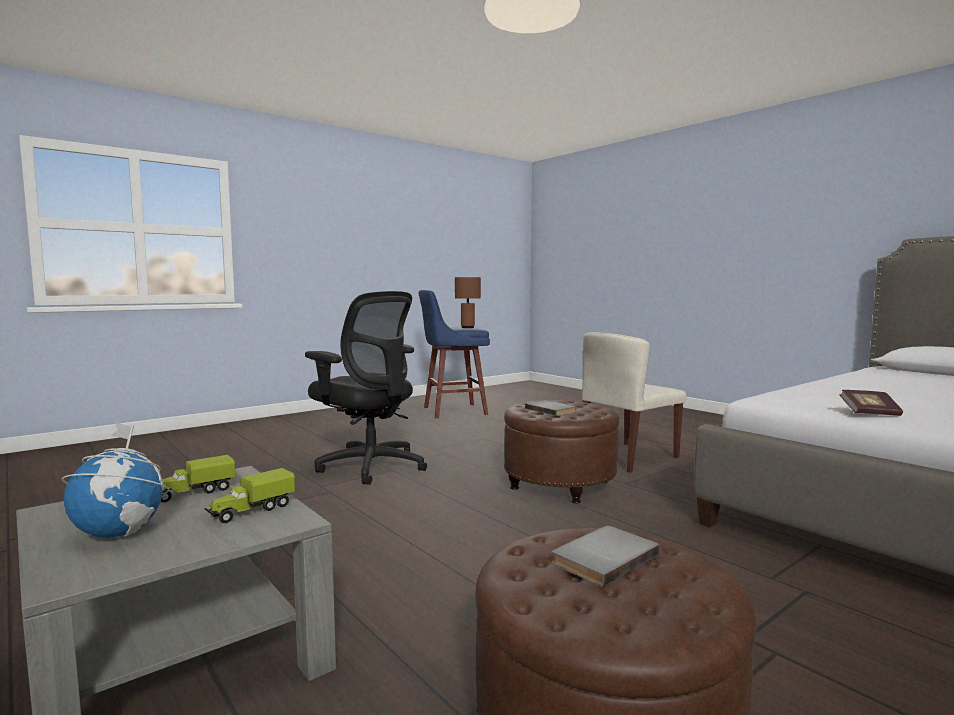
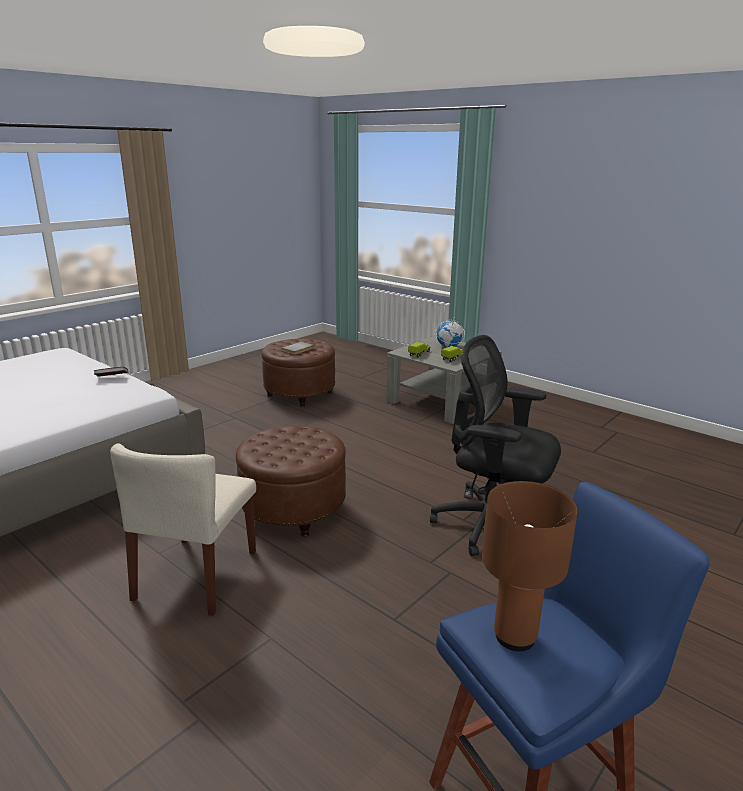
camera: 170 degrees right, 15 degrees up
grey book [525,400,576,416] -> none
beige chair [582,332,686,473] -> beige chair turned 150 degrees clockwise [110,444,256,616]

